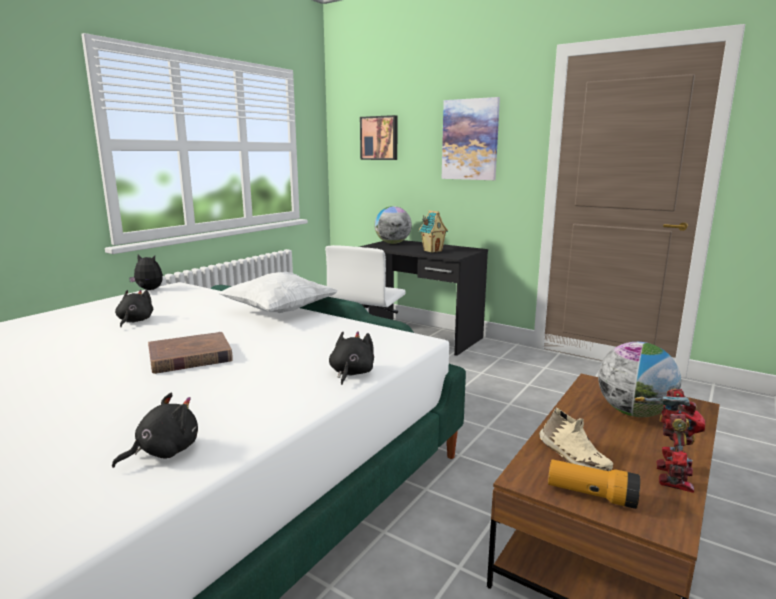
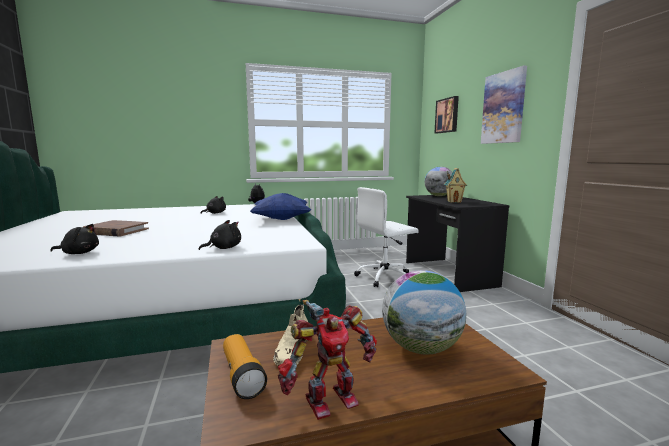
camera: 40 degrees right, 5 degrees down
brown book [148,332,233,374] -> brown book moved to [83,220,149,237]
white pillow [218,272,338,313] -> blue pillow [250,193,311,220]

